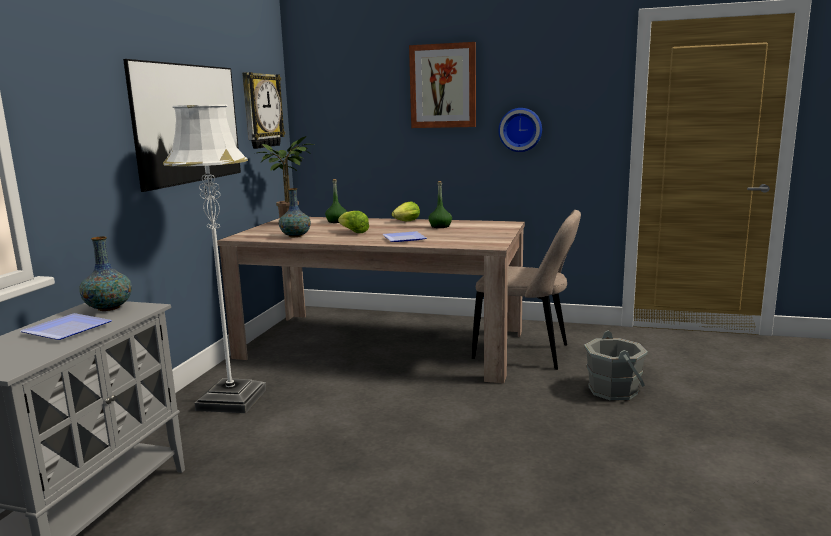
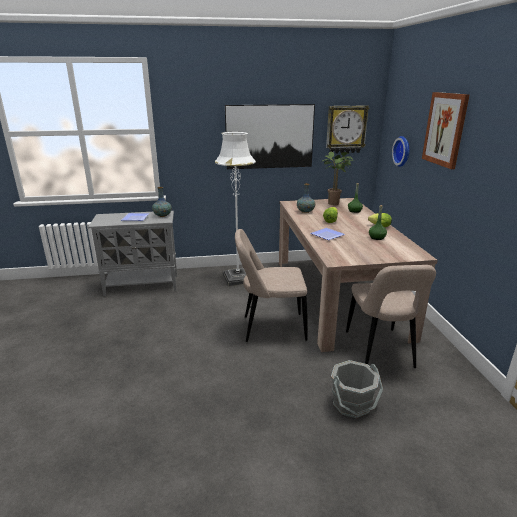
camera: 65 degrees right, 10 degrees up
wall clock [498,108,542,152] -> wall clock moved to [392,136,409,167]
none -> beige chair [235,229,308,342]

